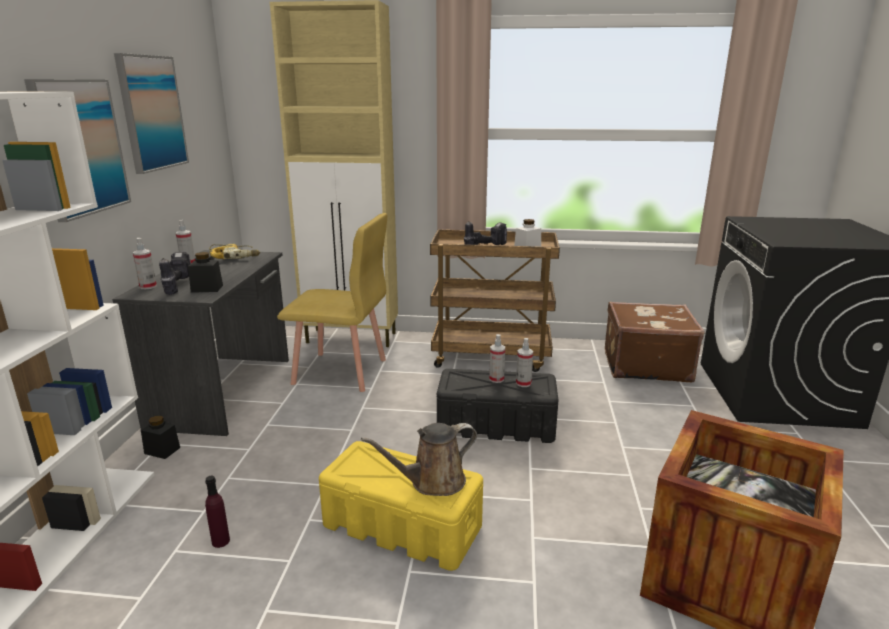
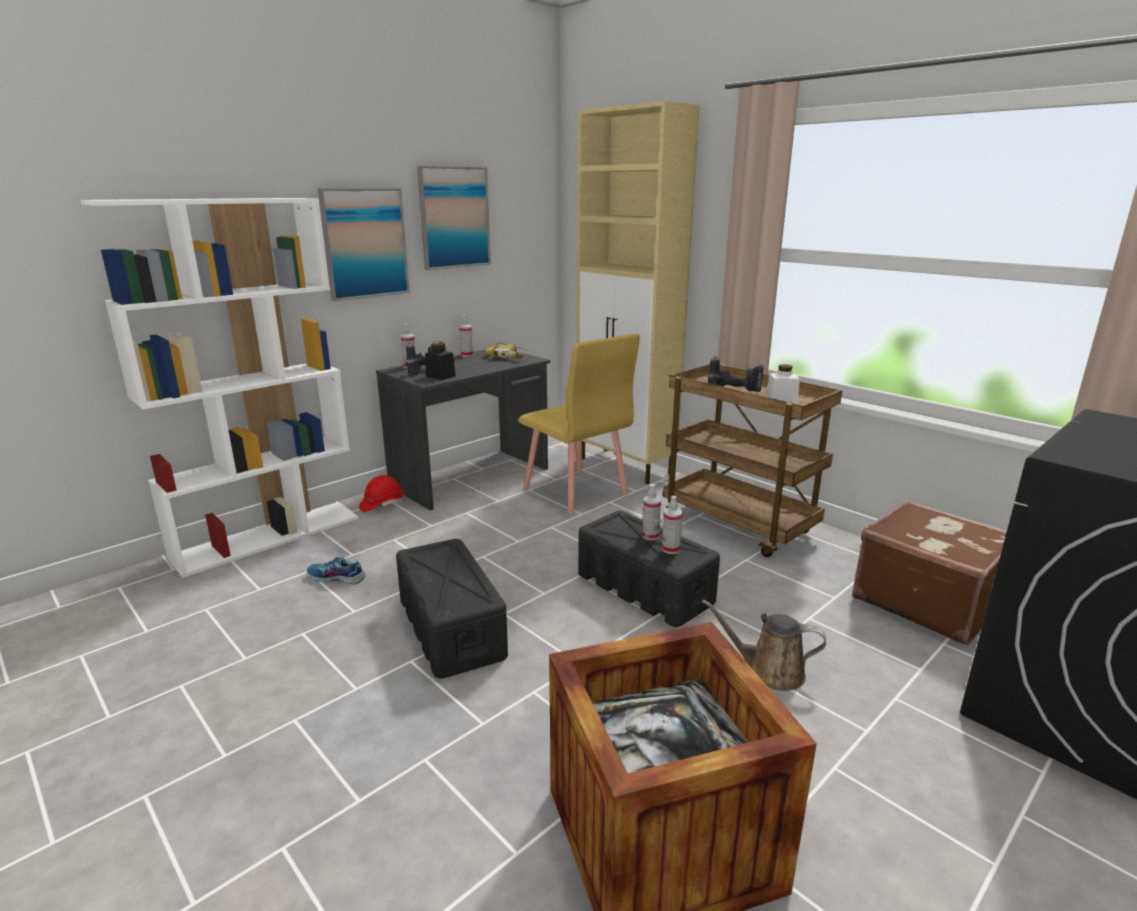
camera: 40 degrees right, 0 degrees up
black jar [141,416,180,459] -> red hard hat [359,475,405,512]
purple bottle [205,476,230,548] -> shoe [307,557,365,584]
yellow storage box [319,441,483,571] -> black storage box [396,539,508,679]
brown watering can [361,423,477,496] -> brown watering can moved to [702,599,826,691]

